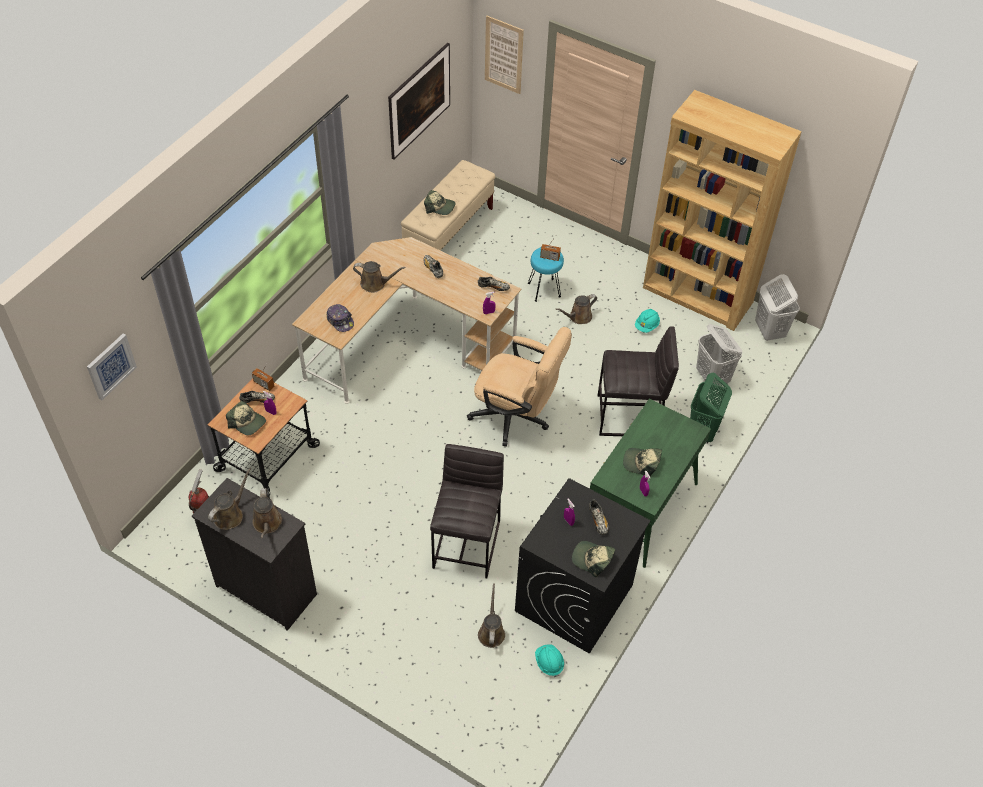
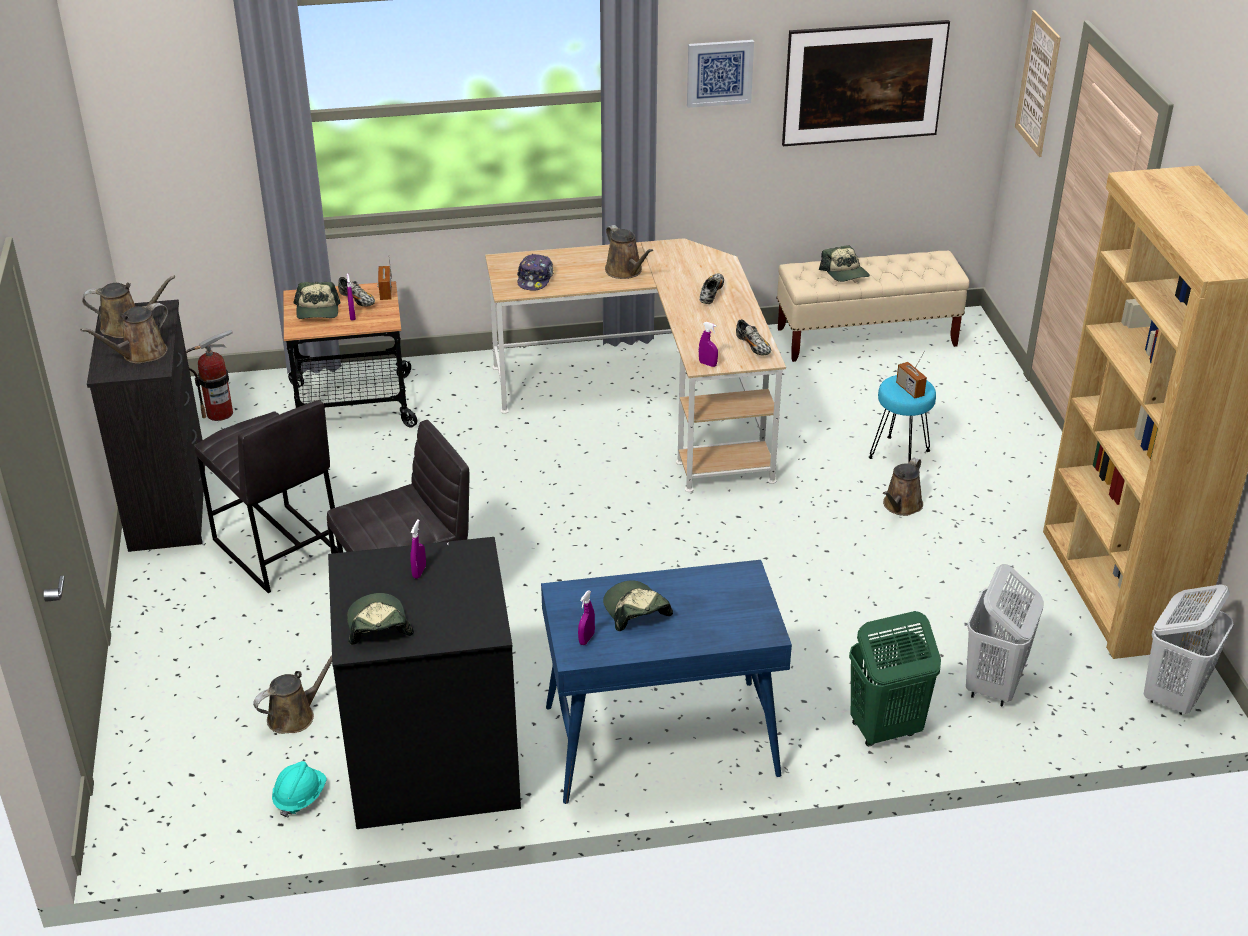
camera: 50 degrees right, 15 degrees down
picture [87,333,137,400] -> picture moved to [687,40,754,108]
beige office chair [467,327,572,447] -> none
brown watering can [556,294,597,324] -> brown watering can turned 75 degrees counterclockwise [883,458,923,516]
shoe [589,500,609,535] -> none
green desk [590,399,711,568] -> blue desk [541,560,792,804]
grey stool [598,326,679,436] -> grey stool moved to [194,400,343,593]
turquoise hard hat [635,309,660,333] -> none

